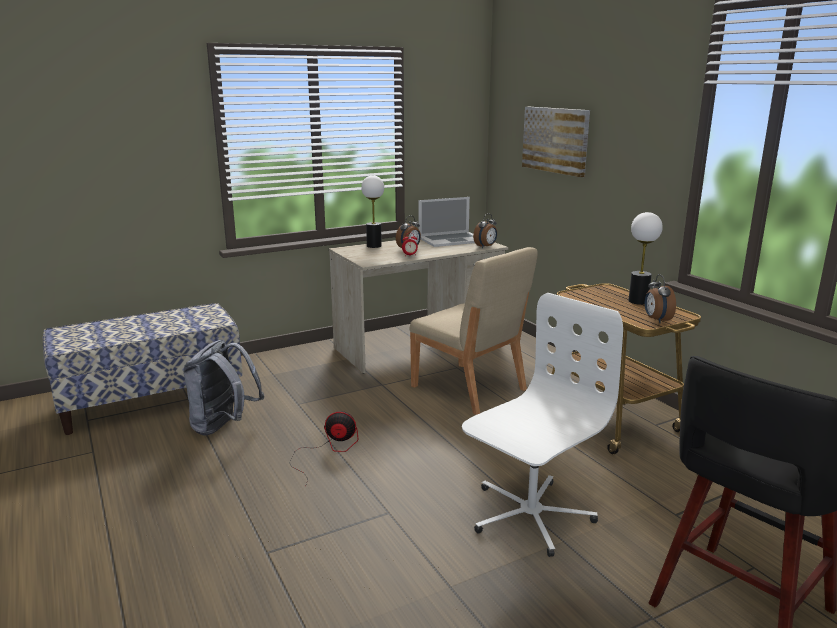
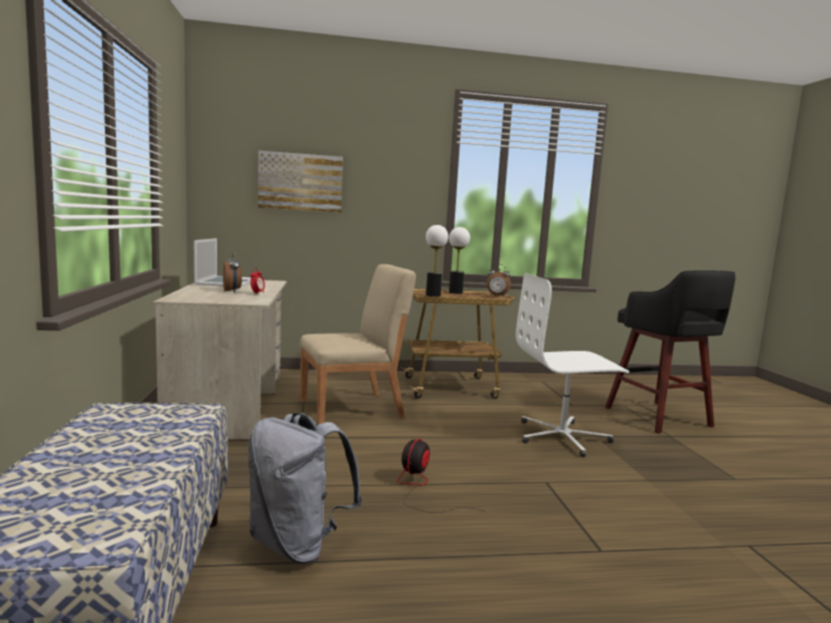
camera: 70 degrees left, 10 degrees down
table lamp [361,175,384,248] -> table lamp moved to [426,225,448,297]
white office chair [462,293,623,557] -> white office chair turned 75 degrees counterclockwise [516,273,629,457]
alarm clock [473,214,497,248] -> none

